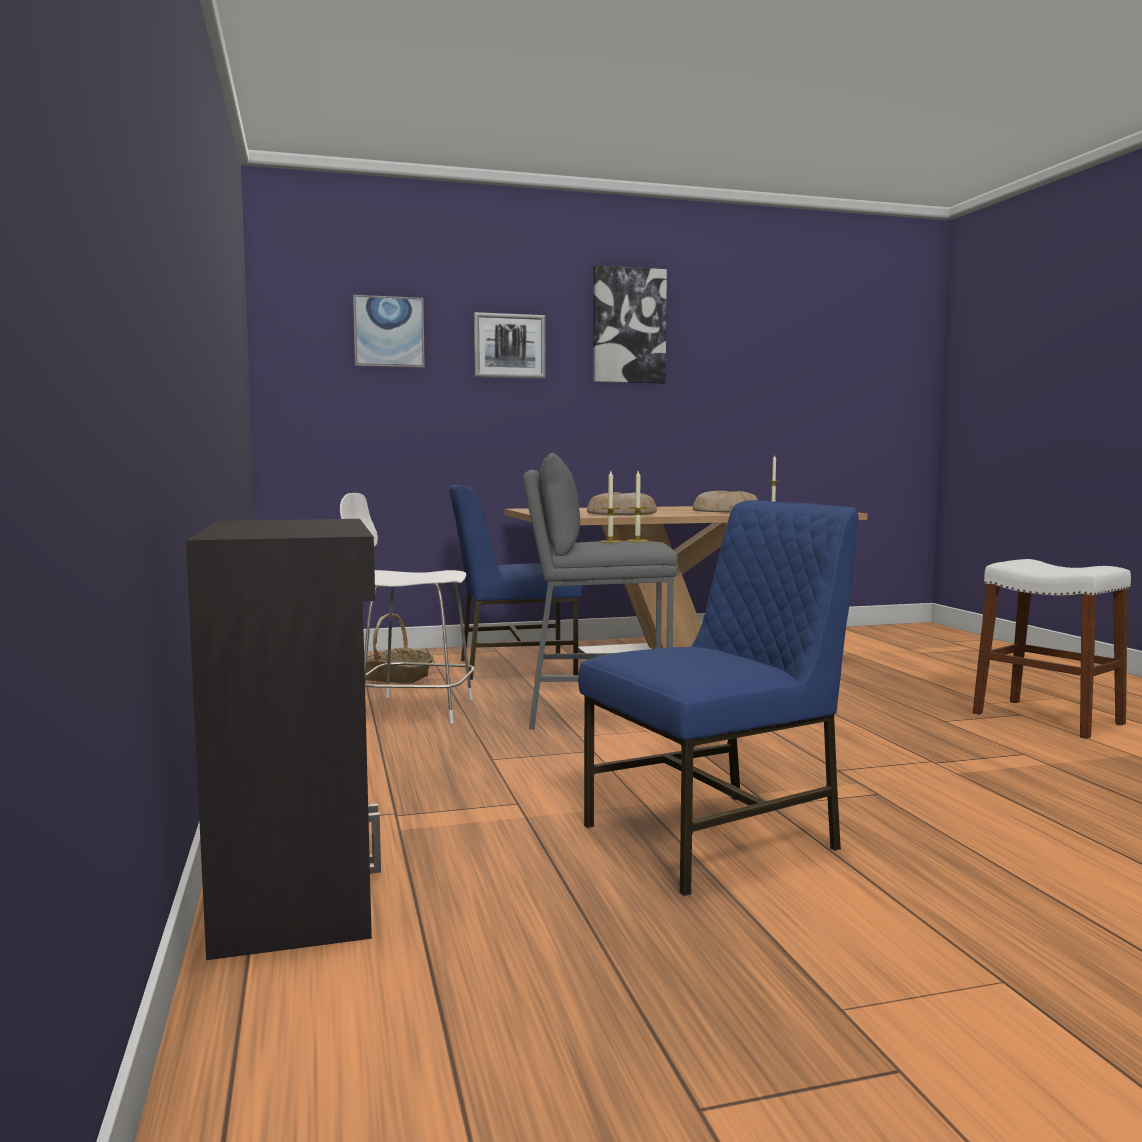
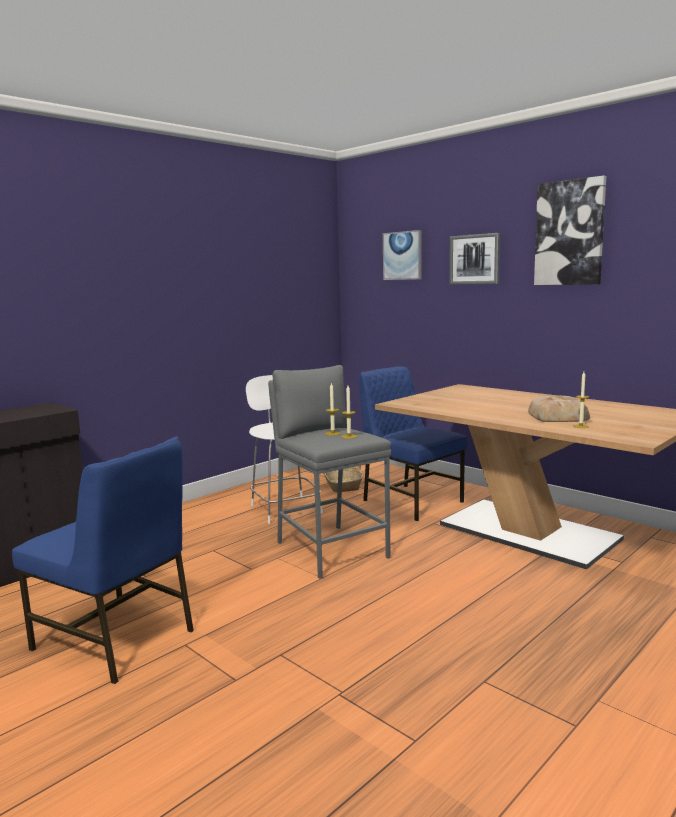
camera: 60 degrees right, 5 degrees up
bread [587,492,657,515] -> none
white stool [973,559,1131,739] -> none

